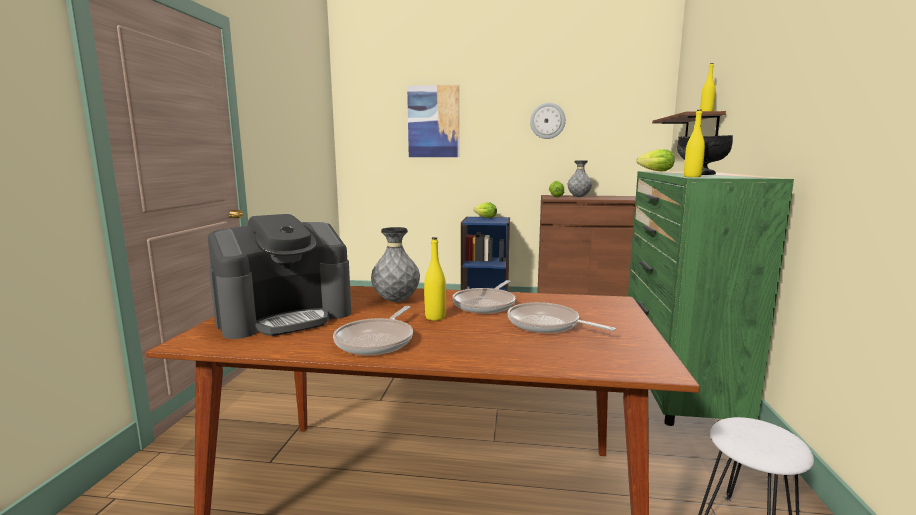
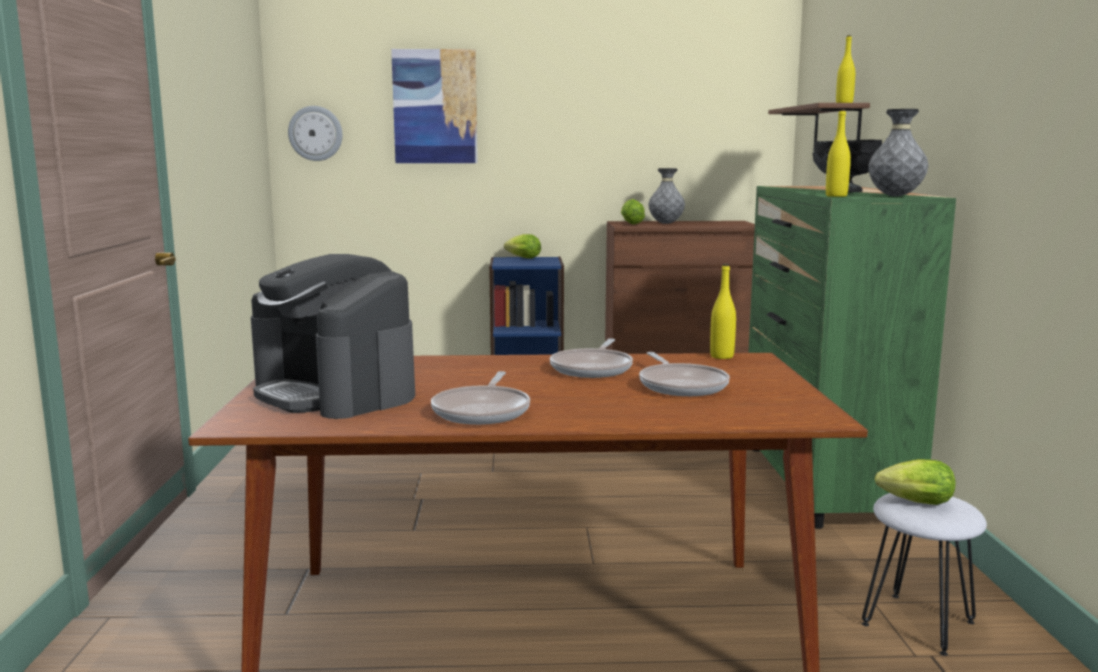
camera: 10 degrees left, 0 degrees up
coffee machine [208,214,351,339] -> coffee machine turned 90 degrees clockwise [251,254,415,419]
grey vase [371,227,420,302] -> grey vase moved to [869,109,928,196]
yellow bottle [424,237,446,321] -> yellow bottle moved to [710,264,736,359]
frying pan [508,302,616,333] -> frying pan turned 135 degrees counterclockwise [639,352,730,396]
wall clock [530,103,566,139] -> wall clock moved to [288,106,343,161]
lettuce [636,149,675,171] -> lettuce moved to [875,459,955,505]

